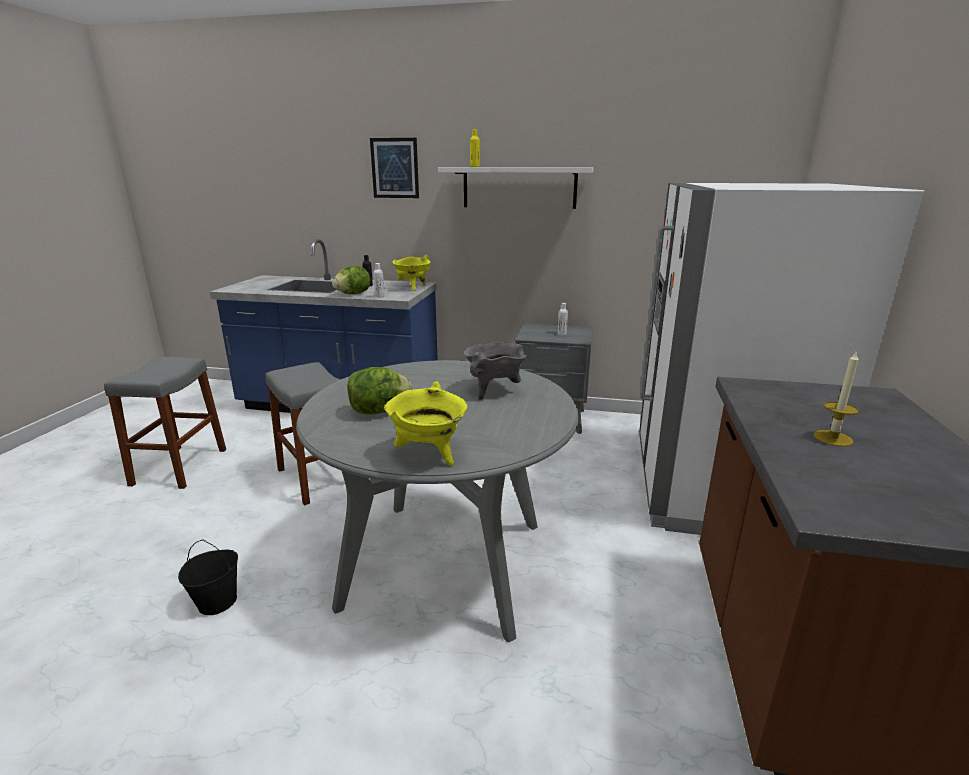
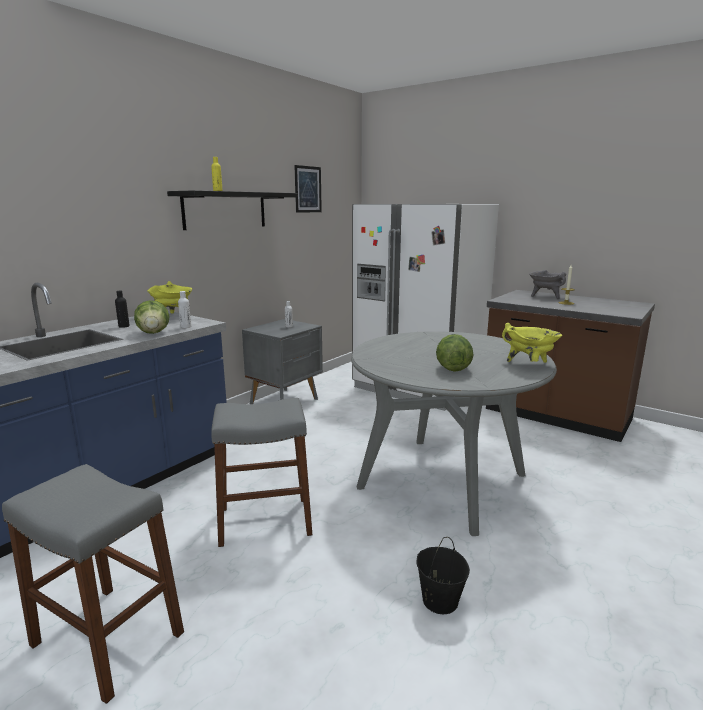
camera: 65 degrees left, 5 degrees down
picture [370,138,419,198] -> picture moved to [294,165,322,213]
white shelf [438,167,593,209] -> black shelf [167,190,298,230]
grey cooking pot [463,342,527,400] -> grey cooking pot moved to [529,270,567,299]

